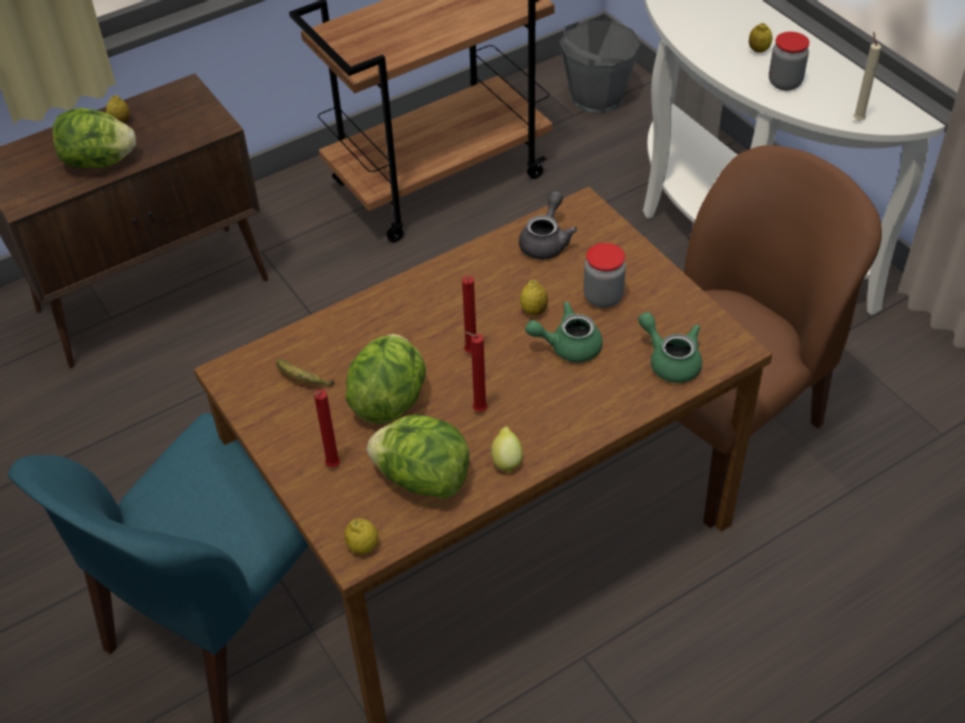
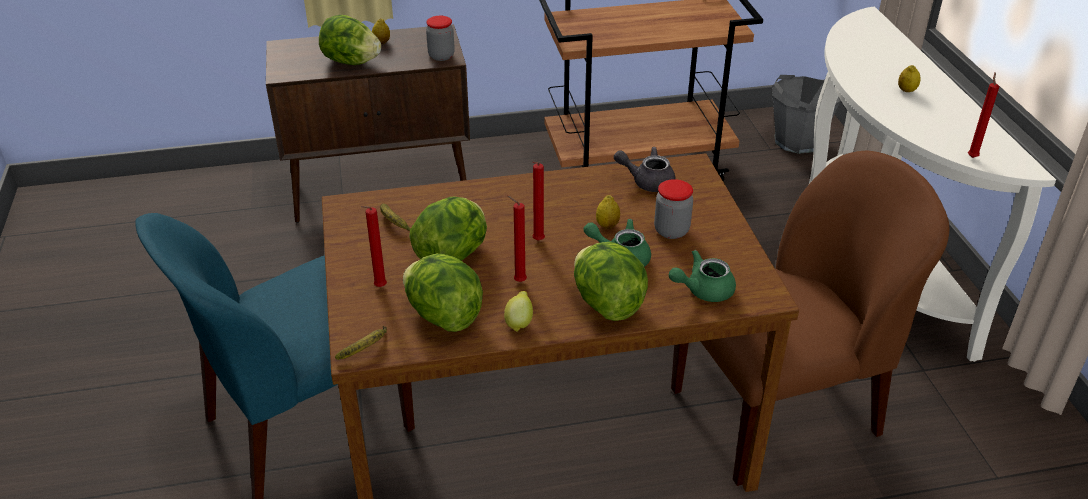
camera: 20 degrees right, 10 degrees down
lemon [344,518,378,554] -> banana [335,326,387,360]
grey teapot [519,191,577,259] -> grey teapot turned 120 degrees counterclockwise [614,147,675,192]
green teapot [638,312,702,383] -> green teapot turned 90 degrees counterclockwise [669,250,736,302]
jar [769,32,809,91] -> jar moved to [426,16,455,61]
beige candle [853,31,881,121] -> red candle [968,72,1000,158]
none -> lettuce [574,242,648,321]

